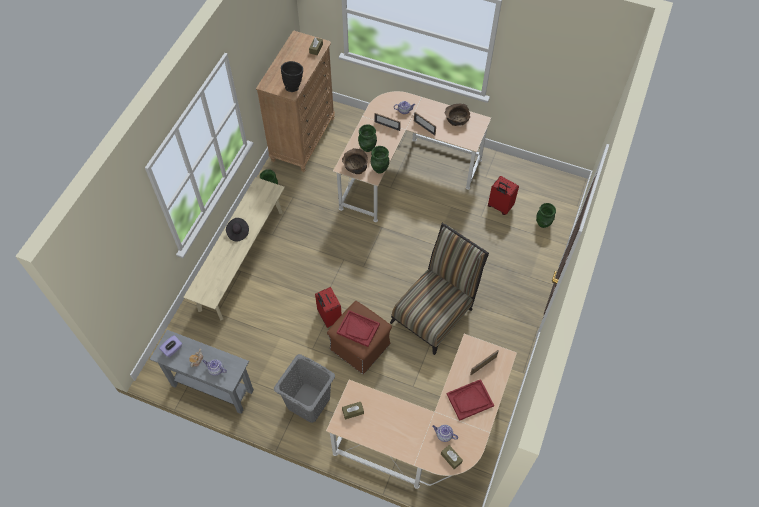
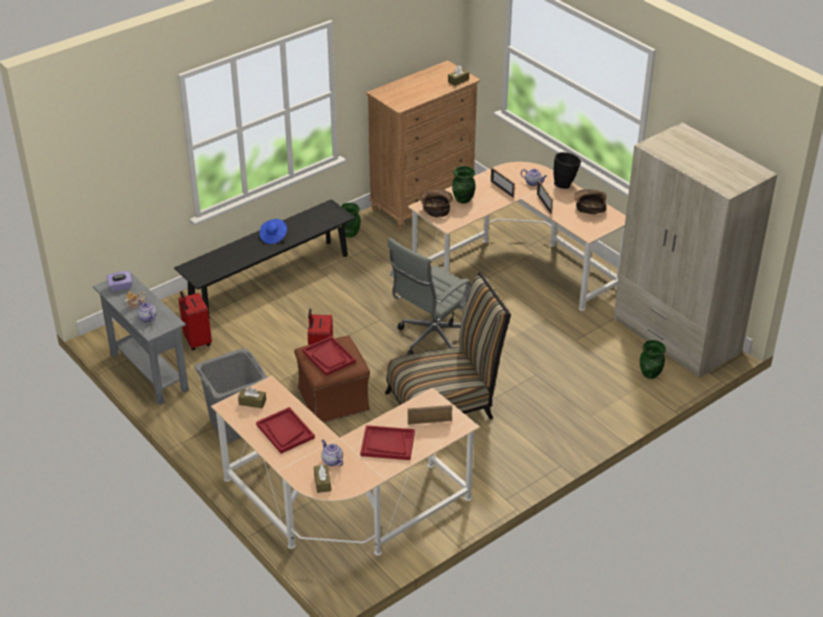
camera: 30 degrees right, 20 degrees down
beige bench [183,177,285,321] -> black bench [174,199,356,319]
black hat [226,218,249,241] -> blue hat [260,219,287,244]
black vase [281,61,303,92] -> black vase moved to [553,152,581,189]
green vase [371,146,389,173] -> none
red suitcase [488,176,519,215] -> red suitcase moved to [178,291,212,350]
none -> red tray [256,407,315,454]
none -> grey office chair [388,238,472,355]
none -> beige wardrobe [614,122,777,378]

